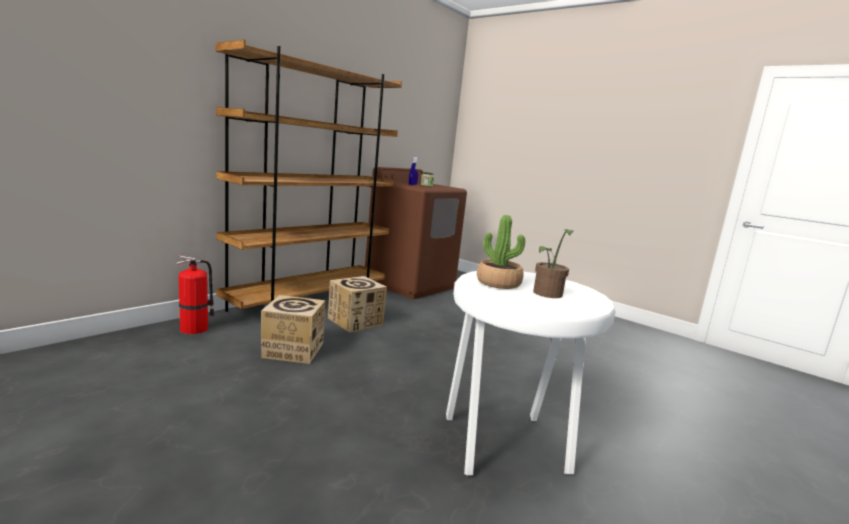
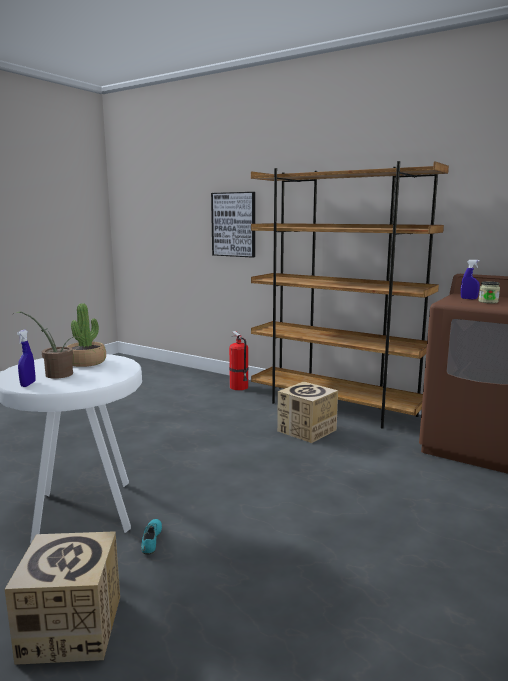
camera: 85 degrees right, 0 degrees up
cardboard box [261,295,325,364] -> cardboard box moved to [5,531,120,665]
none -> blue spray bottle [17,330,35,387]
none -> turquoise shoe [141,519,162,555]
none -> picture [211,192,255,258]

